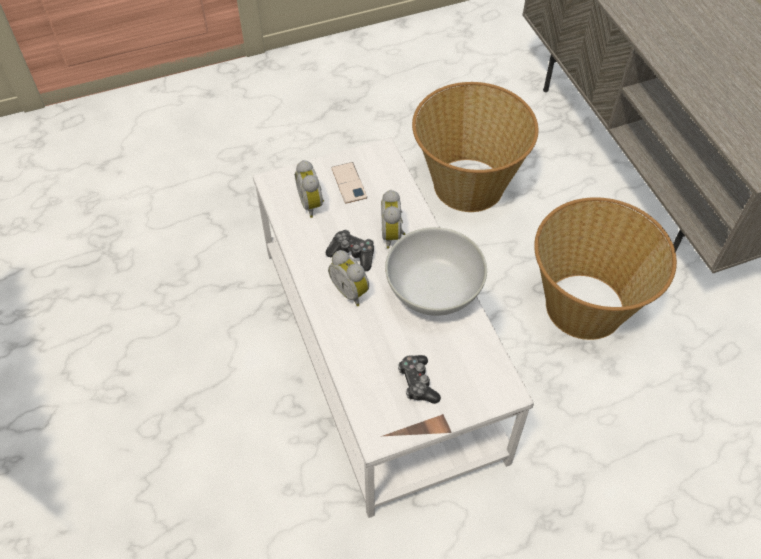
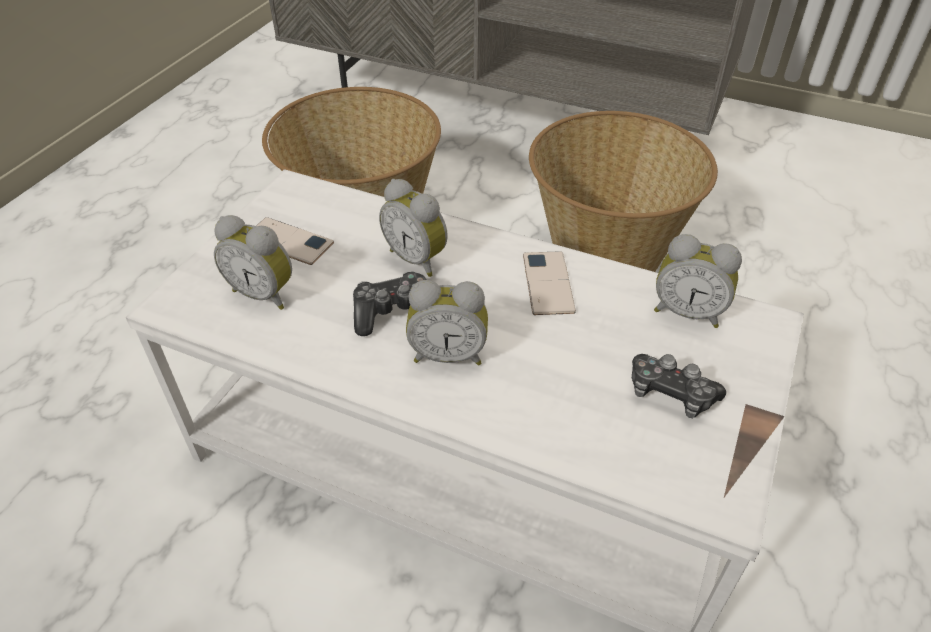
camera: 45 degrees left, 10 degrees down
white bowl [385,227,487,316] -> phone [523,251,576,315]
none -> alarm clock [654,234,742,328]

